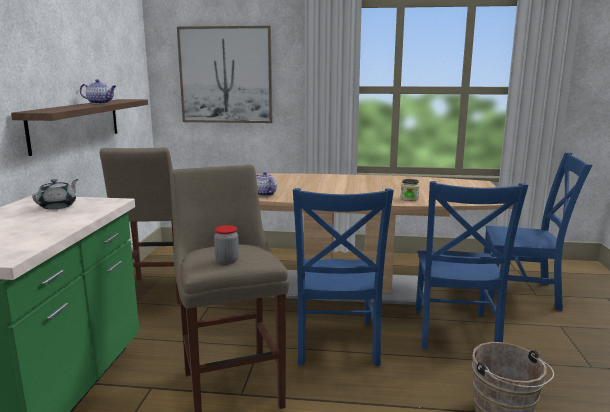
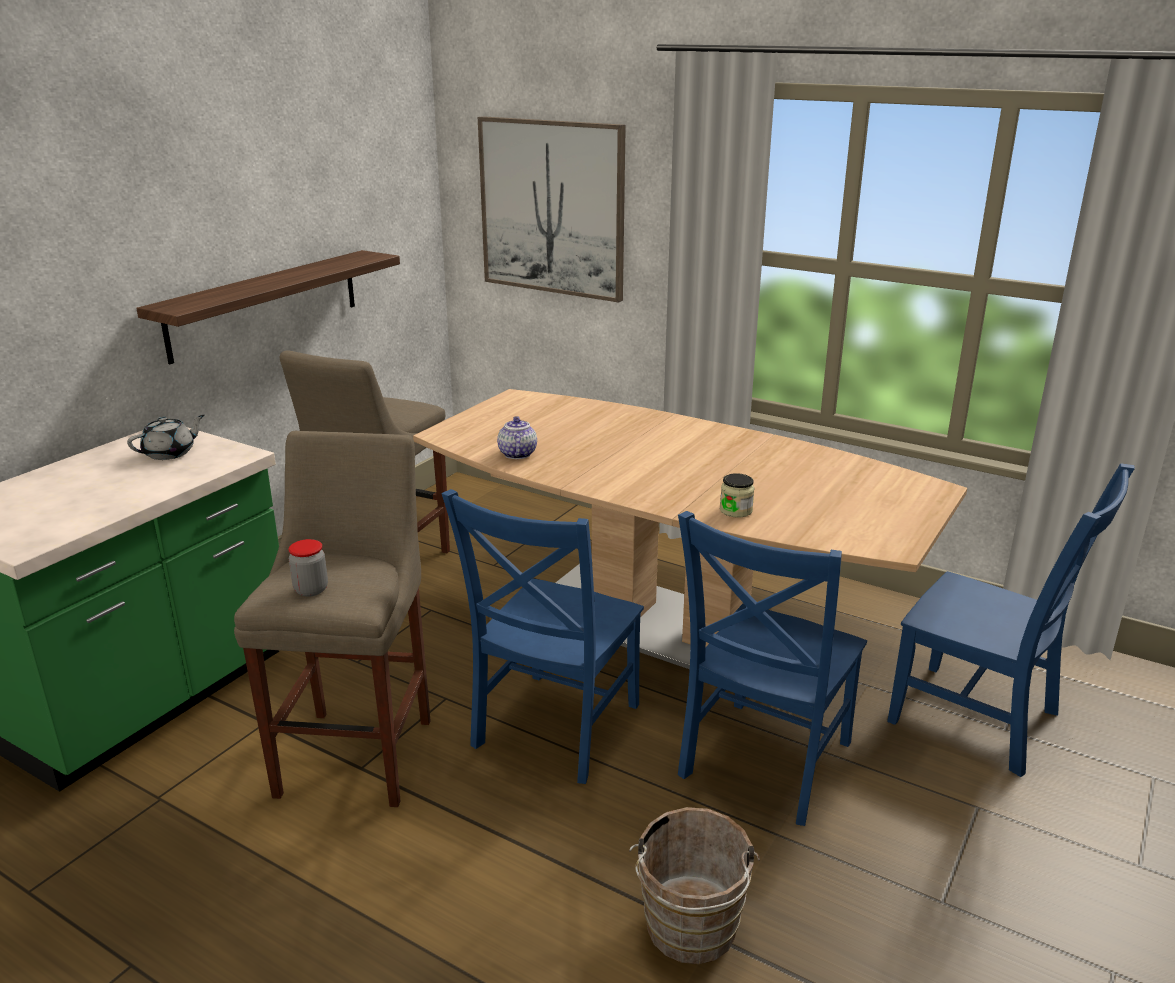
camera: 25 degrees right, 10 degrees up
teapot [80,79,116,104] -> none

